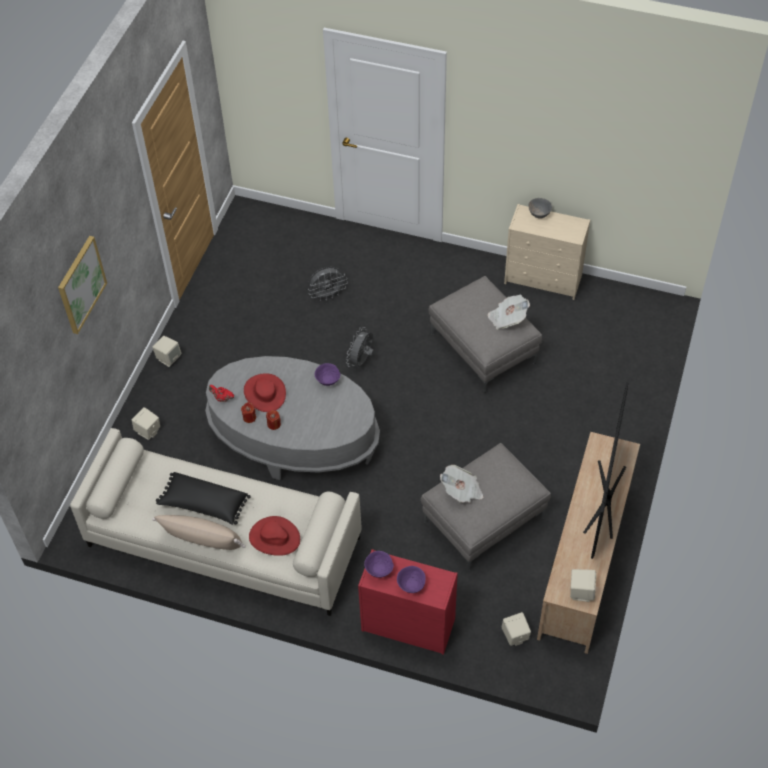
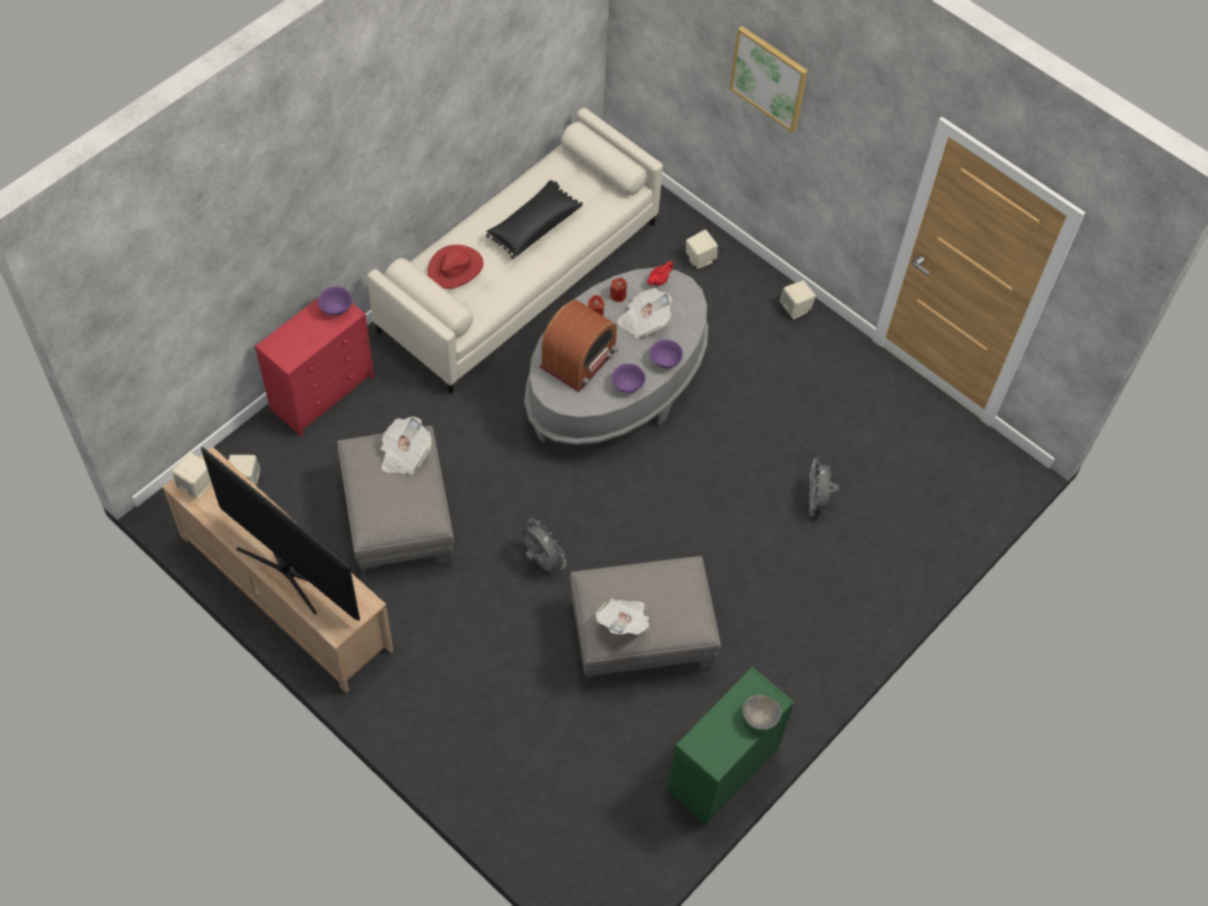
camera: 110 degrees right, 5 degrees up
beige pillow [152,515,246,550] -> none
red hat [244,373,286,412] -> newspaper [618,288,672,339]
grey fan [346,327,374,367] -> grey fan moved to [521,518,566,572]
purple bowl [397,566,426,593] -> purple bowl moved to [649,340,683,368]
beige dresser [504,204,590,300] -> green dresser [666,667,794,826]
none -> radio [539,300,619,392]

